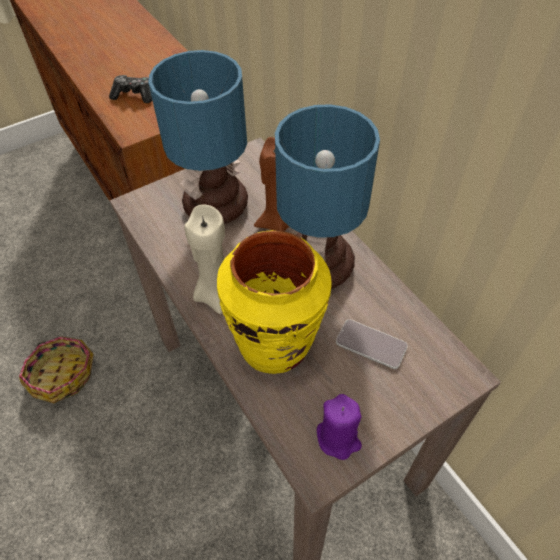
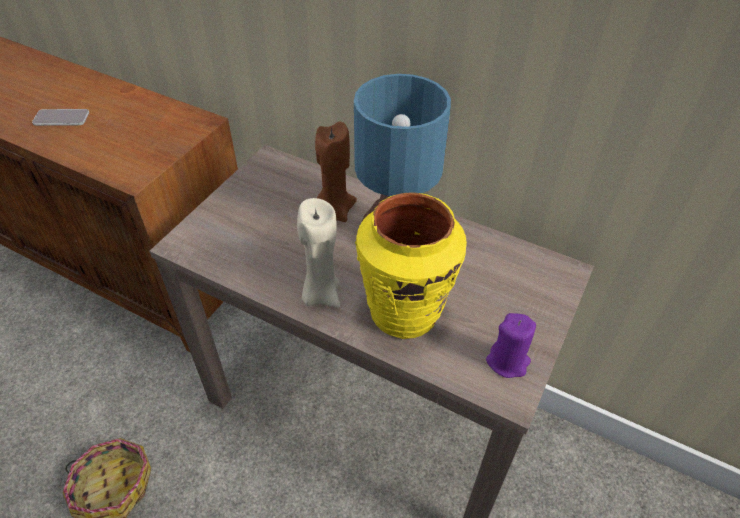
camera: 30 degrees left, 5 degrees down
game controller [109,75,152,103] -> none
table lamp [148,50,248,224] -> none
phone [336,319,408,369] -> phone moved to [32,109,89,126]

